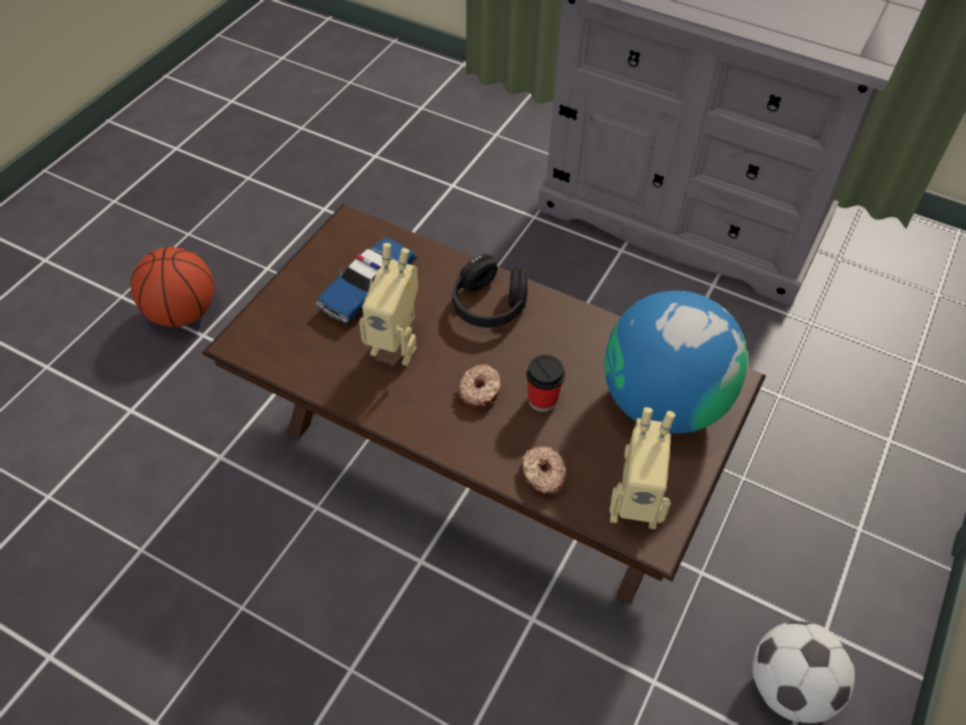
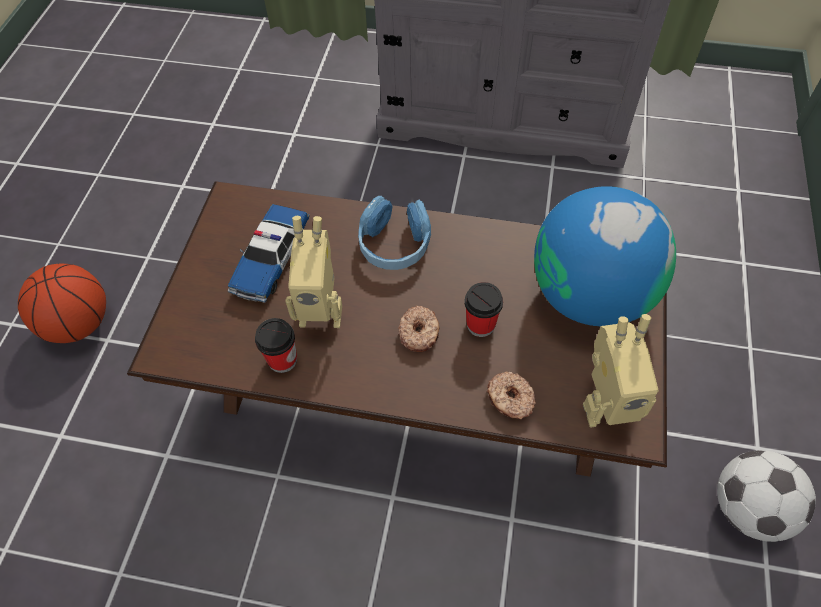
camera: 15 degrees left, 5 degrees up
black headphones [452,253,527,328] -> blue headphones [358,196,431,270]
none -> cup [255,318,297,373]

